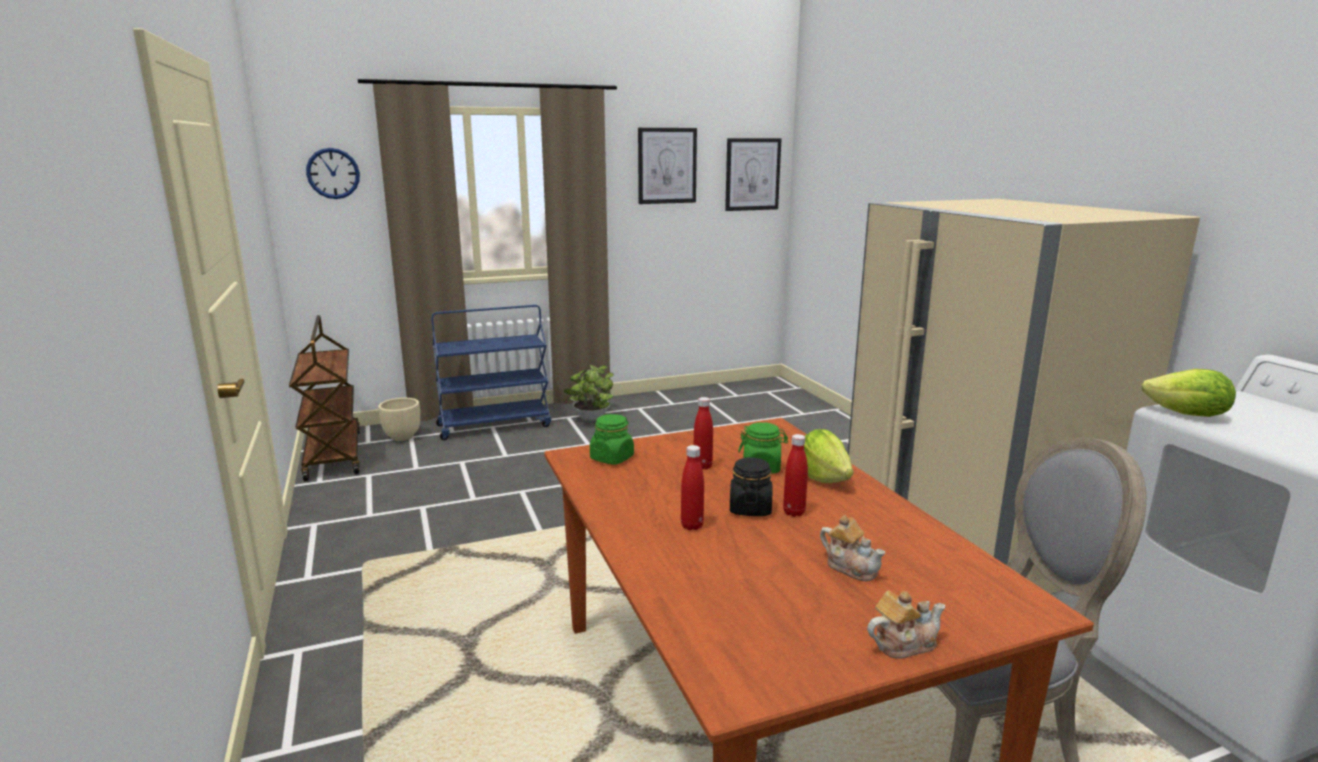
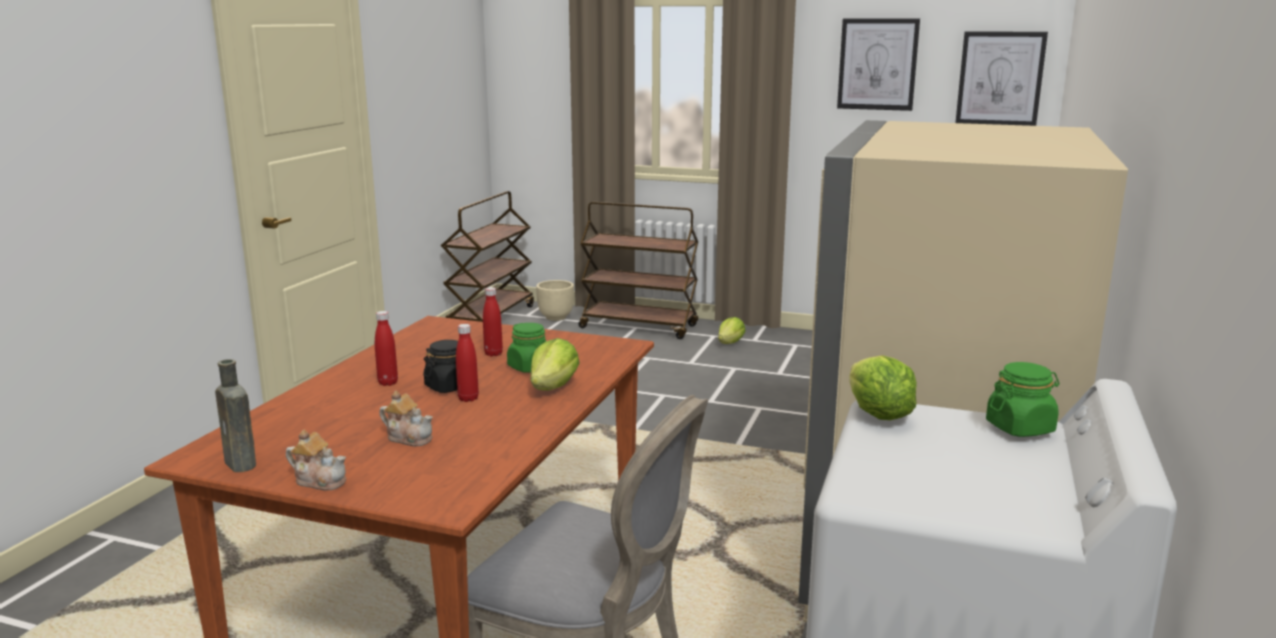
camera: 40 degrees right, 0 degrees up
wall clock [306,148,360,199] -> none
blue cart [431,305,551,440] -> brown cart [578,202,698,339]
potted plant [564,365,614,421] -> lettuce [718,317,745,344]
green jar [590,414,634,465] -> green jar moved to [986,362,1059,437]
teapot [820,515,885,581] -> teapot turned 60 degrees counterclockwise [379,391,433,446]
none -> brown bottle [215,359,256,472]

